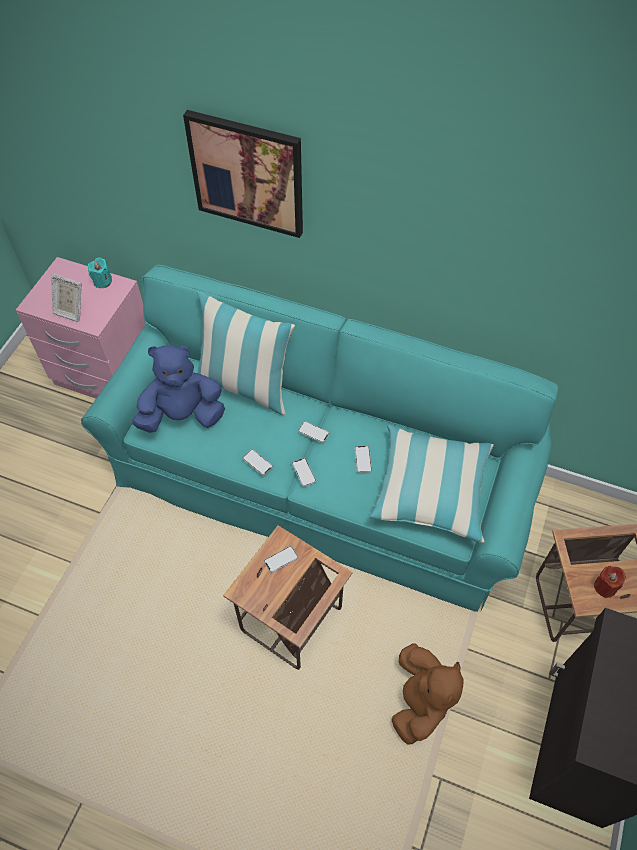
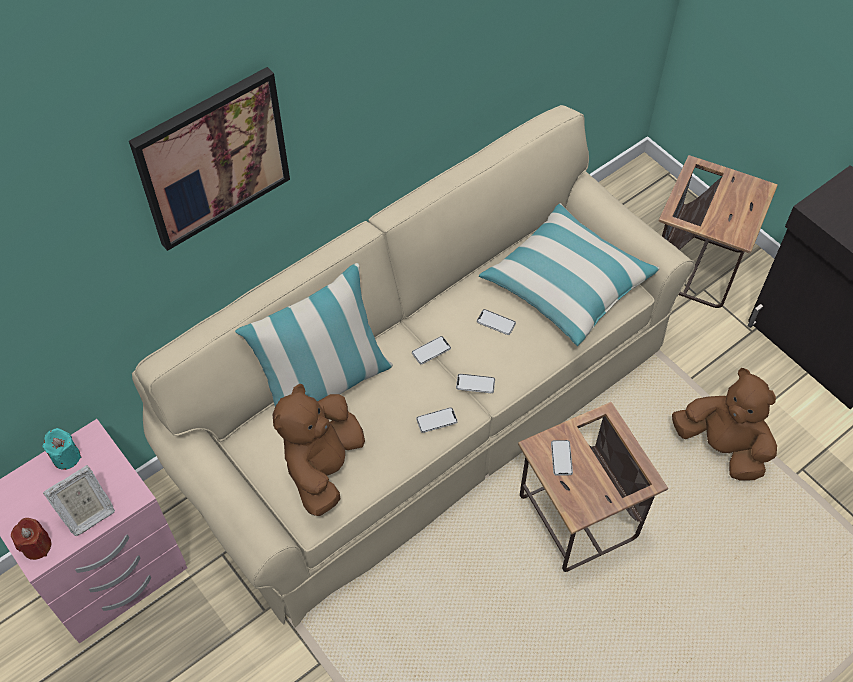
camera: 60 degrees left, 0 degrees up
turquoise sofa [81,265,559,612] -> beige sofa [132,105,695,628]
blue plush toy [132,345,225,433] -> brown plush toy [273,384,365,516]
red candle [594,566,626,598] -> red candle moved to [11,518,51,560]

